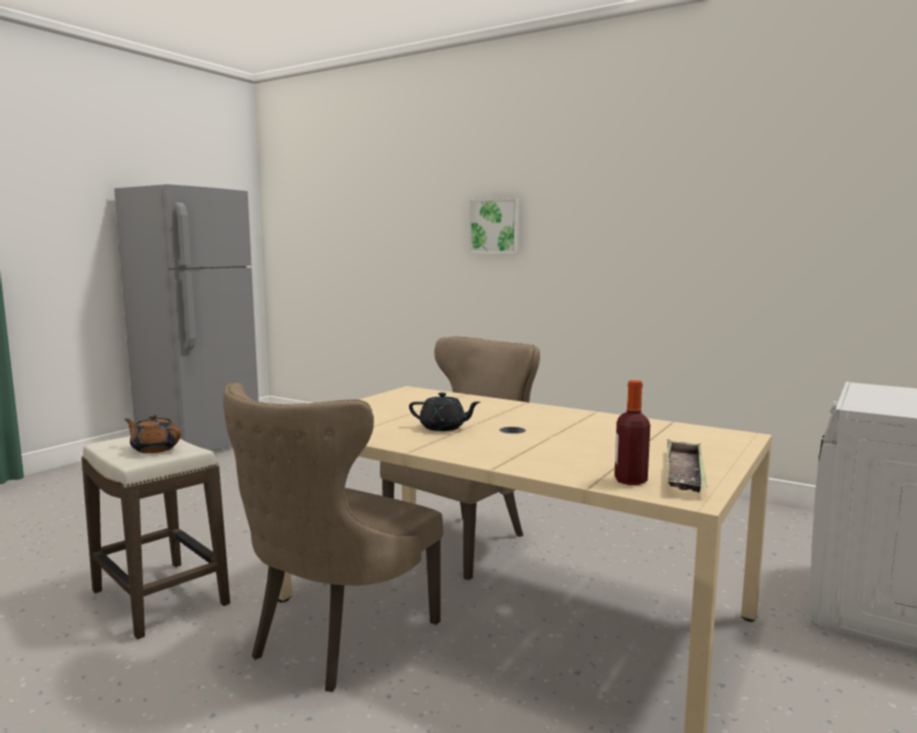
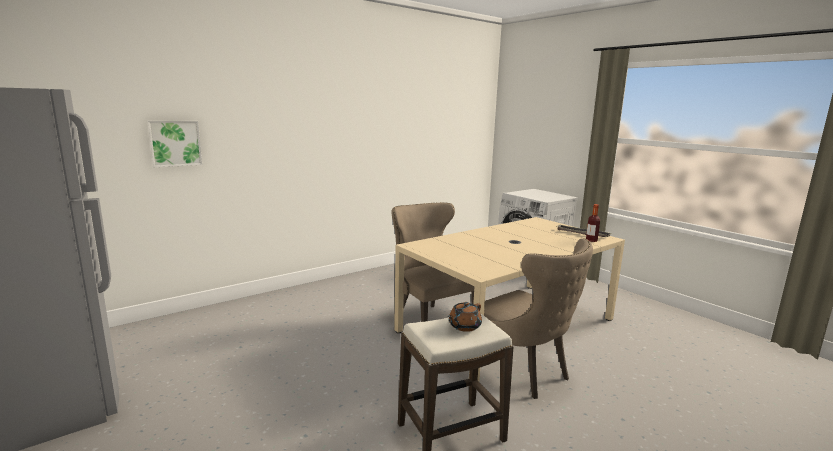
camera: 70 degrees left, 5 degrees up
black teapot [409,392,480,431] -> none
picture [469,198,519,254] -> picture moved to [147,121,202,167]

